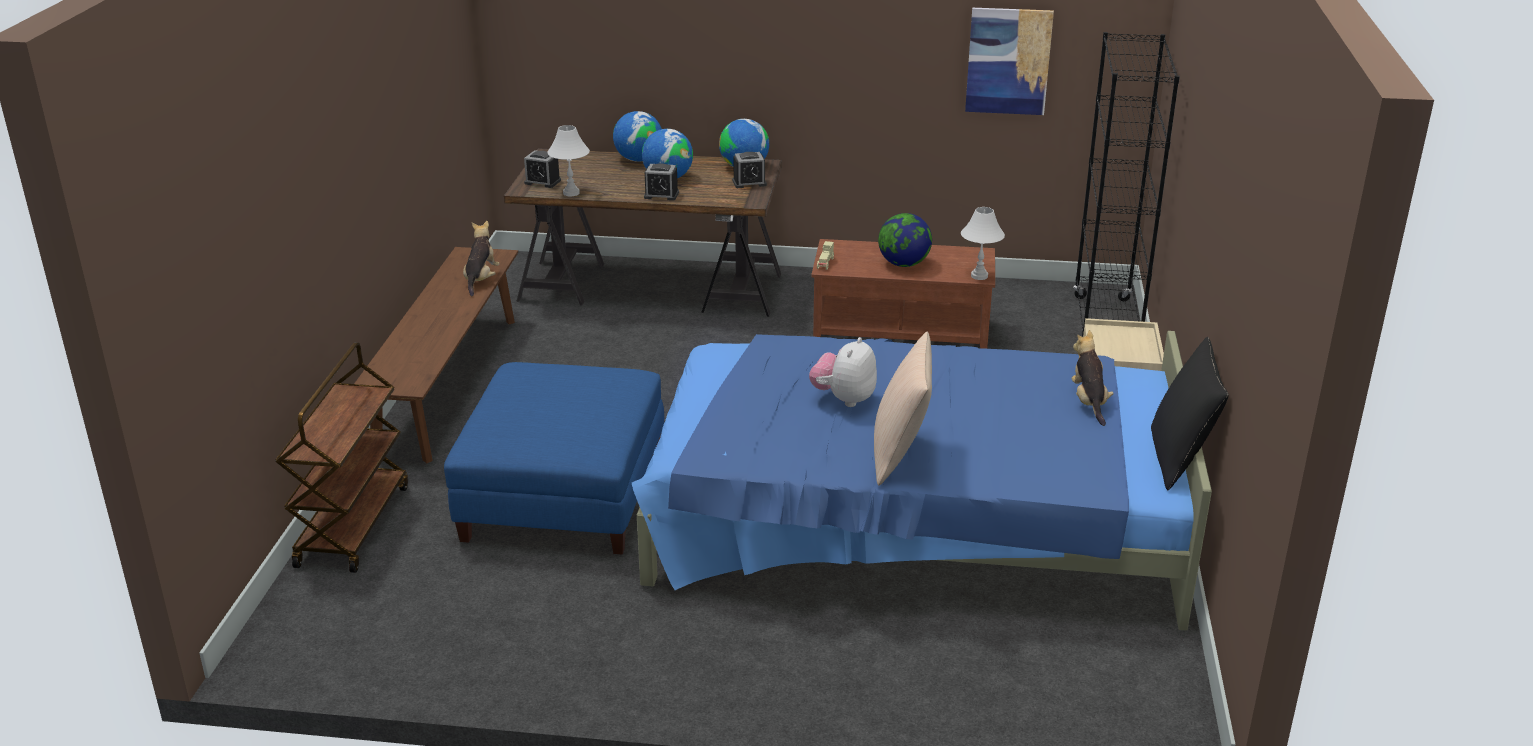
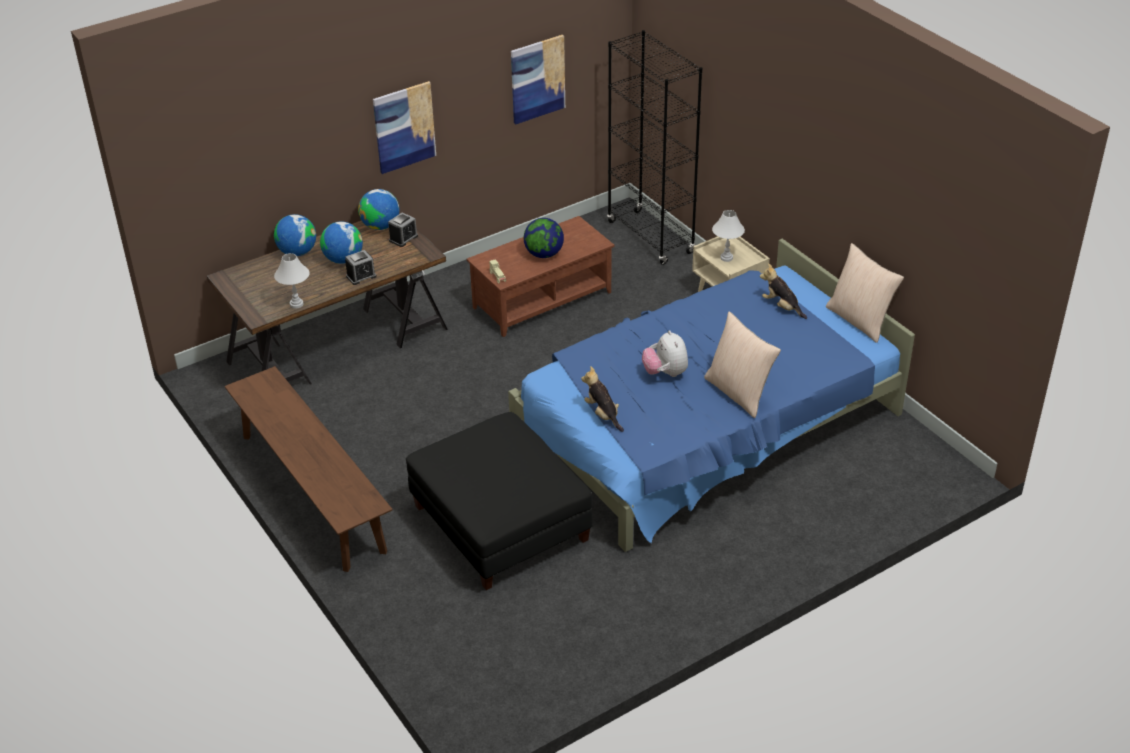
camera: 40 degrees left, 10 degrees up
brown cart [275,342,408,573] -> none
blue ottoman [444,362,664,555] -> black ottoman [406,412,593,590]
plush toy [463,221,500,297] -> plush toy moved to [581,366,624,432]
alarm clock [524,150,561,188] -> none
white table lamp [961,207,1005,280] -> white table lamp moved to [712,210,745,262]
black pillow [1151,337,1229,490] -> beige pillow [826,243,904,343]
none -> picture [373,81,436,174]

